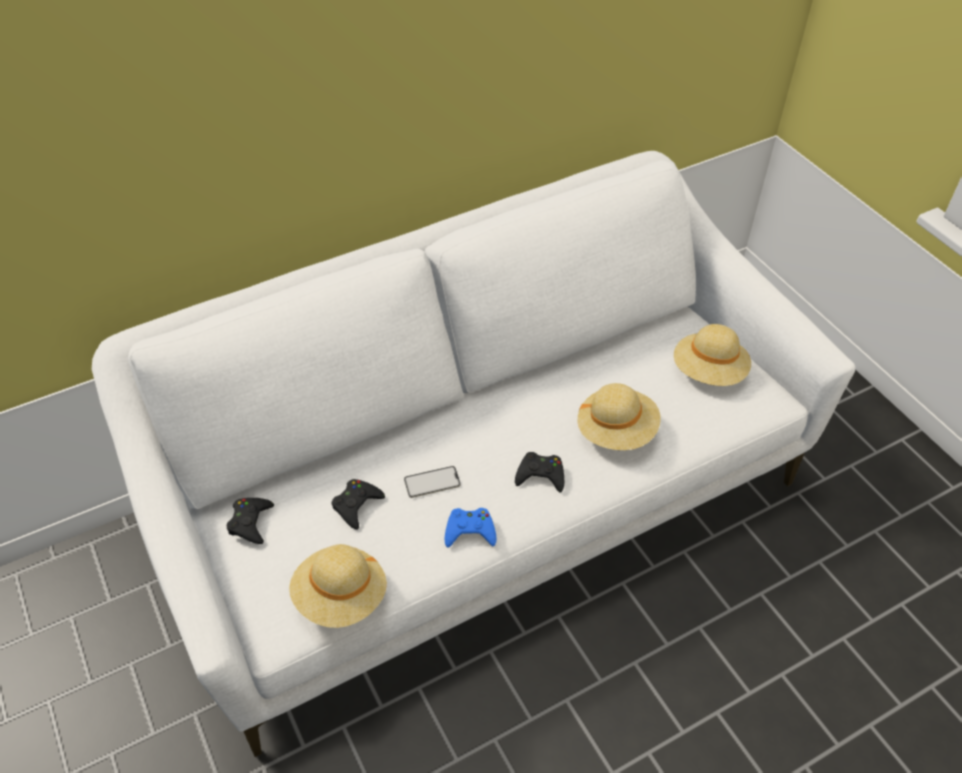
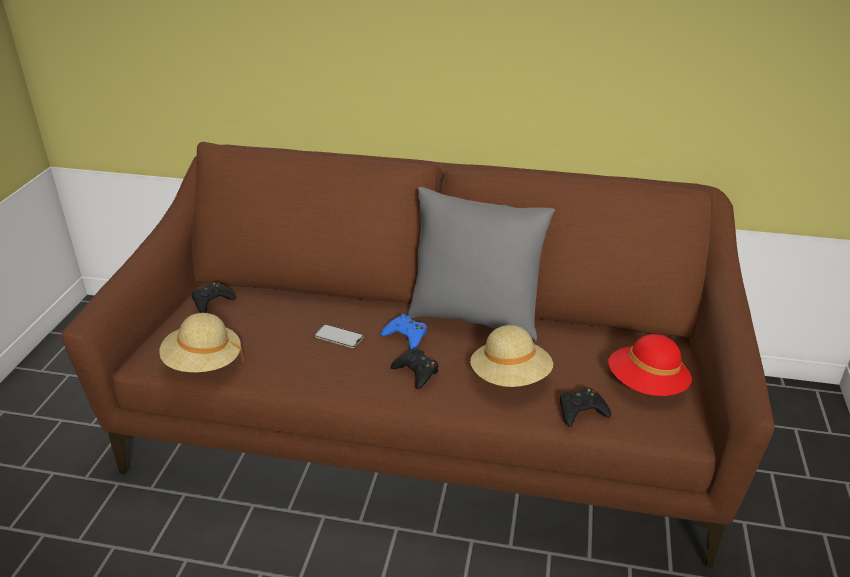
camera: 40 degrees right, 15 degrees down
white sofa [92,151,855,757] -> brown sofa [62,142,775,568]
black game controller [332,479,385,530] -> black game controller moved to [560,388,611,427]
blue game controller [444,508,497,548] -> blue game controller moved to [381,314,427,351]
beige hat [674,324,751,386] -> red hat [608,334,692,396]
none -> grey pillow [407,187,555,341]

